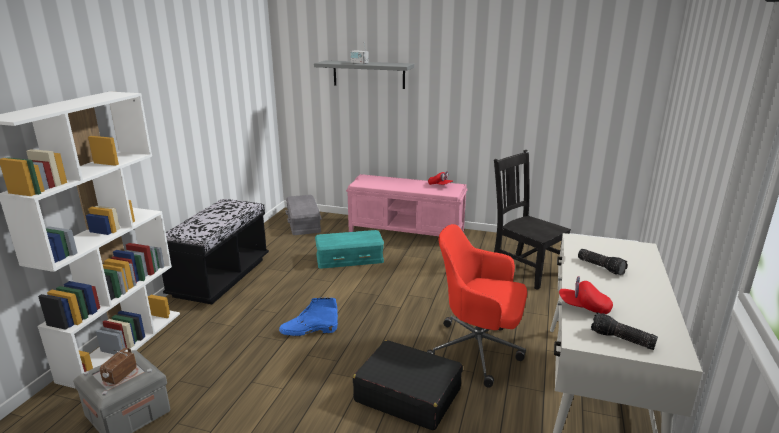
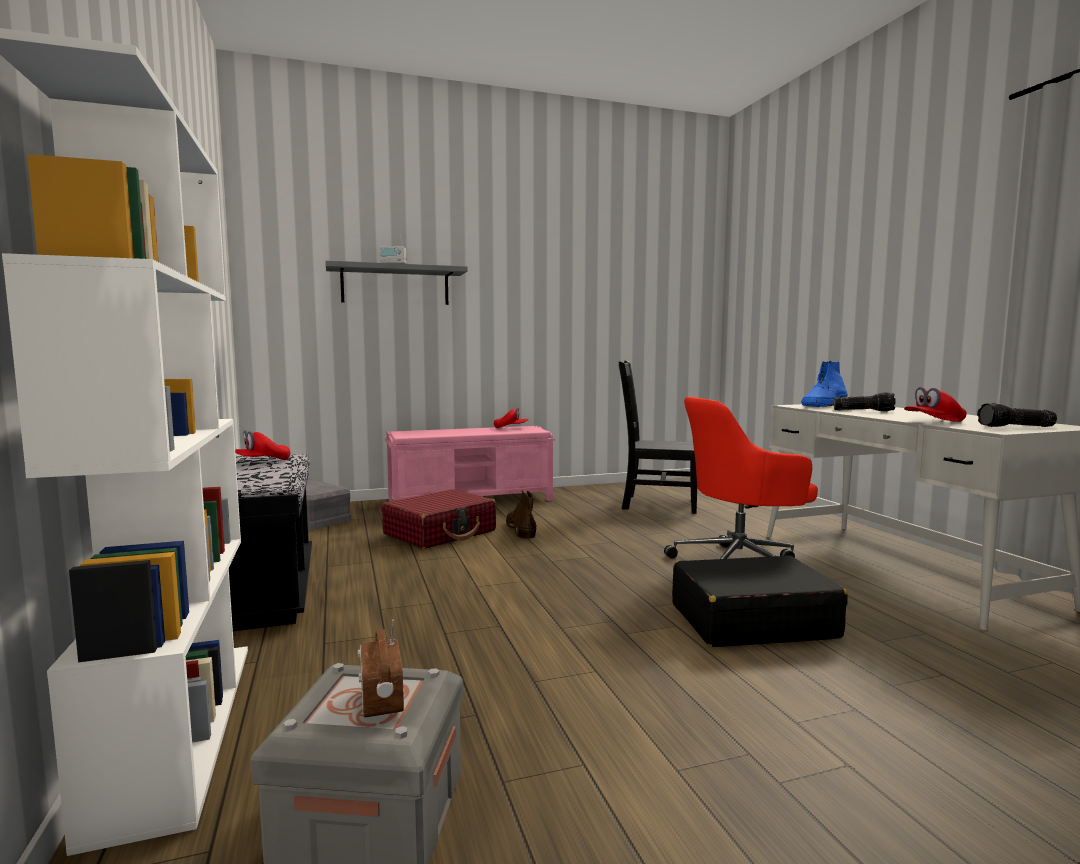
camera: 35 degrees left, 15 degrees down
blue boot [279,298,338,337] -> blue boot moved to [801,361,847,407]
turquoise storage box [315,230,384,269] -> red suitcase [382,489,496,549]
none -> red cap [235,430,290,460]
none -> brown boot [506,491,536,539]

